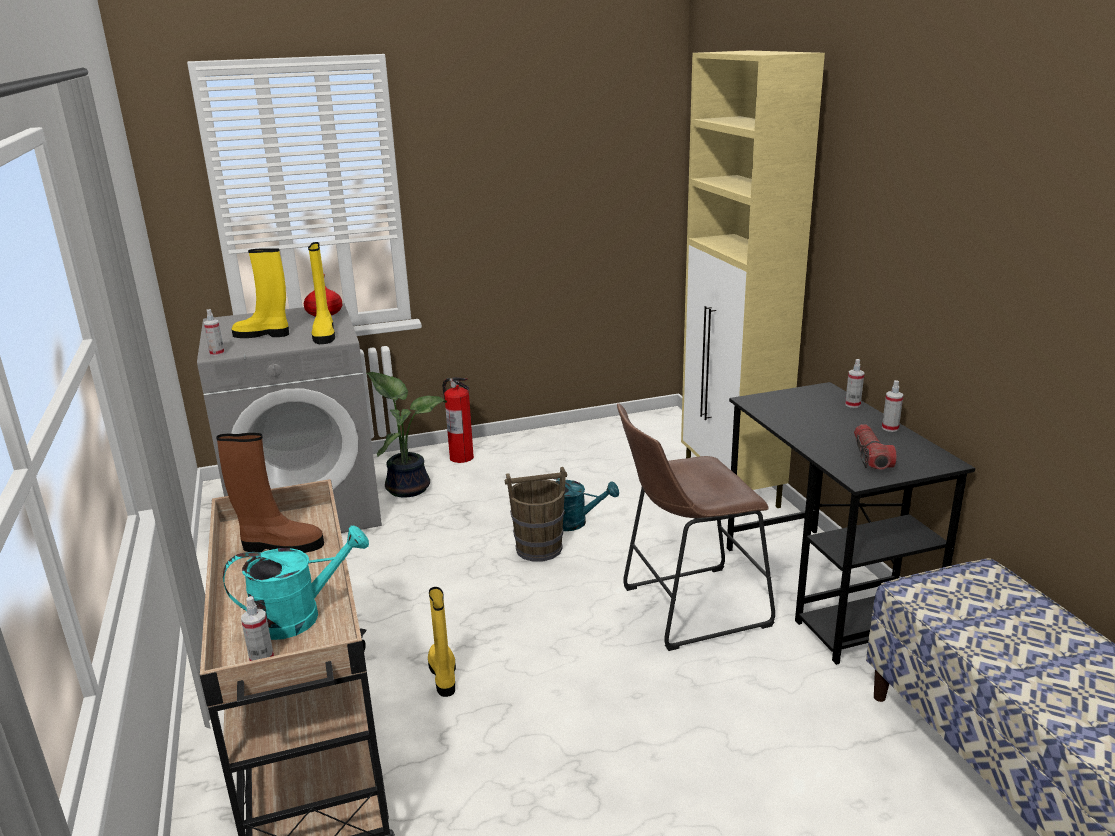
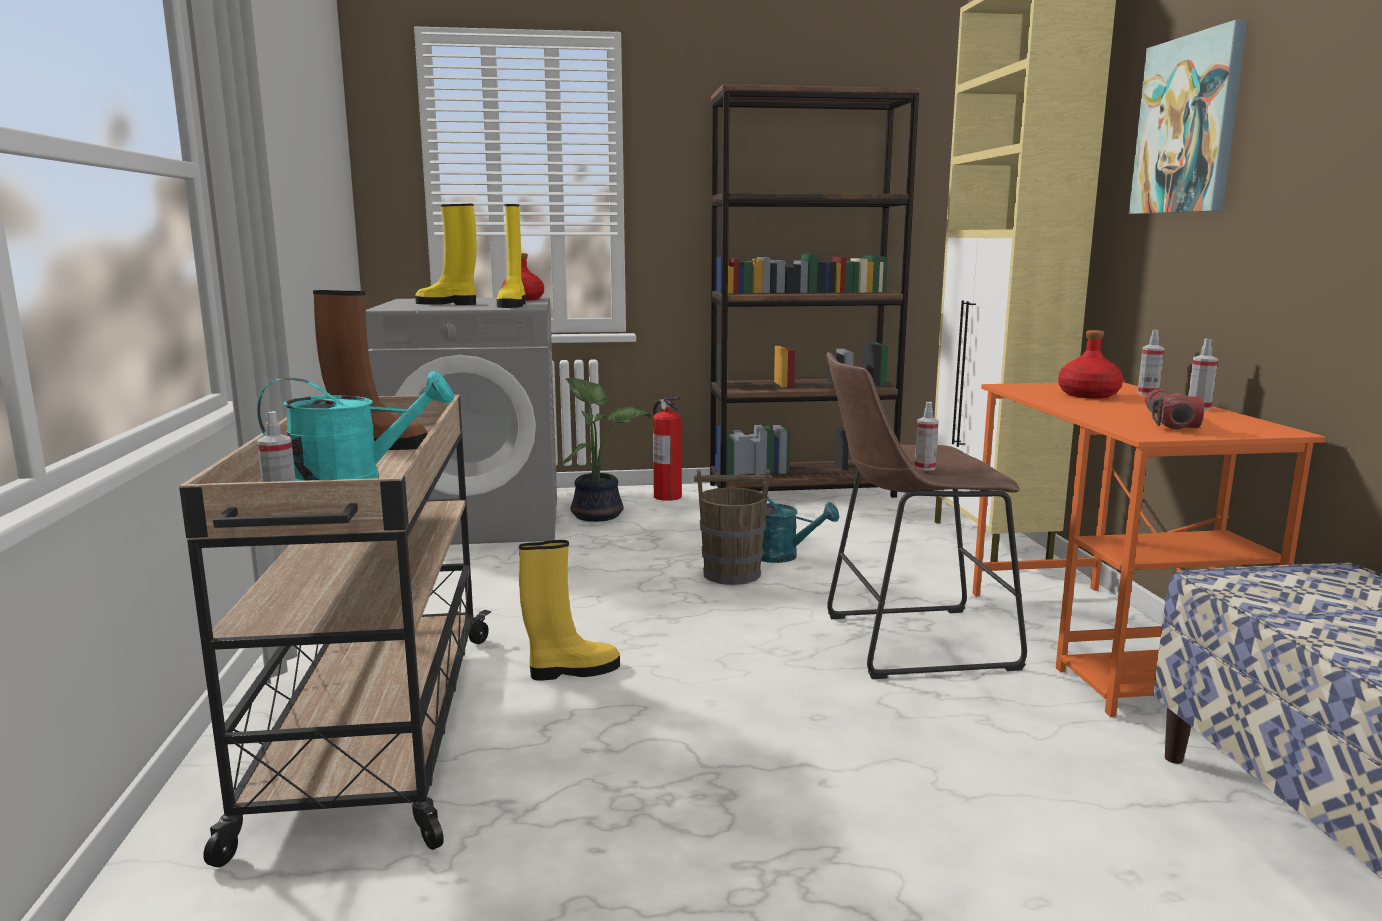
camera: 10 degrees right, 10 degrees down
spray bottle [204,309,225,356] -> spray bottle moved to [915,402,939,471]
yellow boot [428,587,456,697] -> yellow boot turned 75 degrees clockwise [519,540,620,681]
black desk [727,382,975,665] -> orange desk [973,382,1326,717]
none -> brown bookcase [710,84,921,498]
none -> red bottle [1058,330,1123,399]
none -> picture [1129,20,1247,214]

